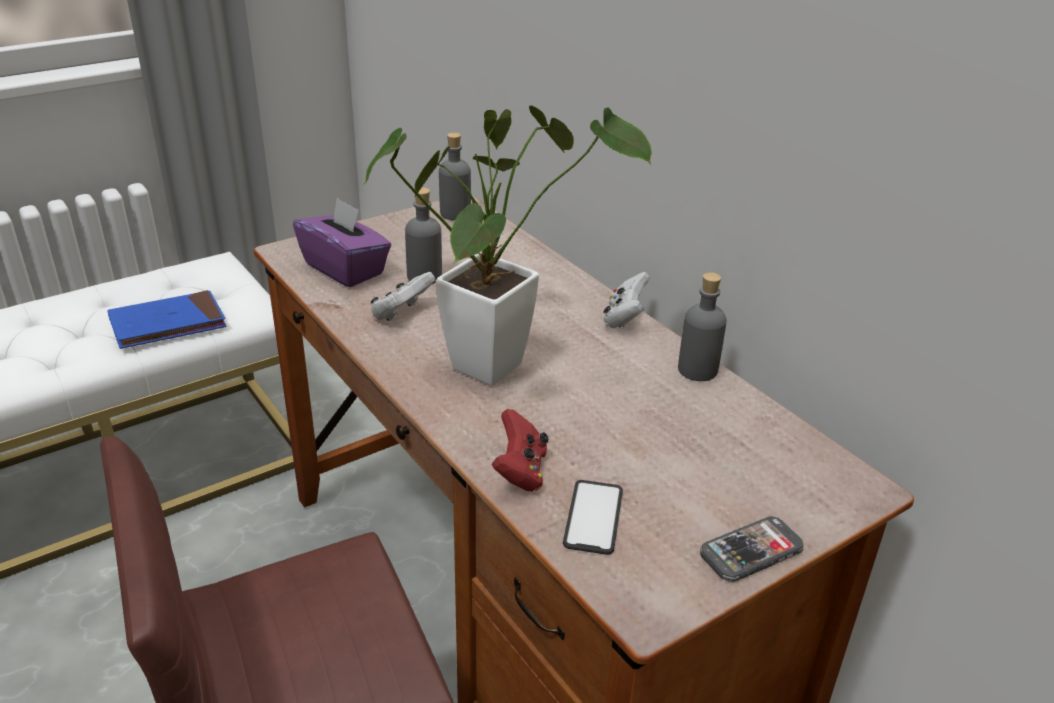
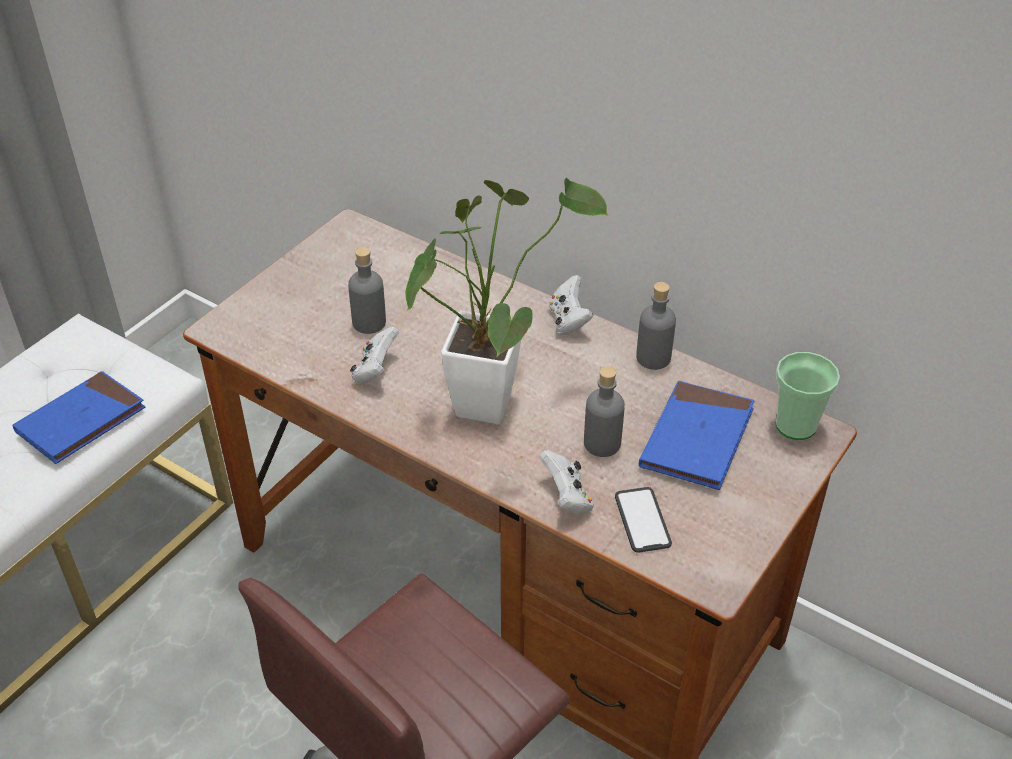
camera: 20 degrees left, 10 degrees up
purple tissue box [293,197,391,287] -> none
grey bottle [439,132,471,220] -> grey bottle moved to [584,366,625,457]
red game controller [492,409,548,492] -> white game controller [539,450,594,514]
phone [700,516,803,582] -> none
none -> blue book [639,381,754,490]
none -> cup [776,352,840,440]

